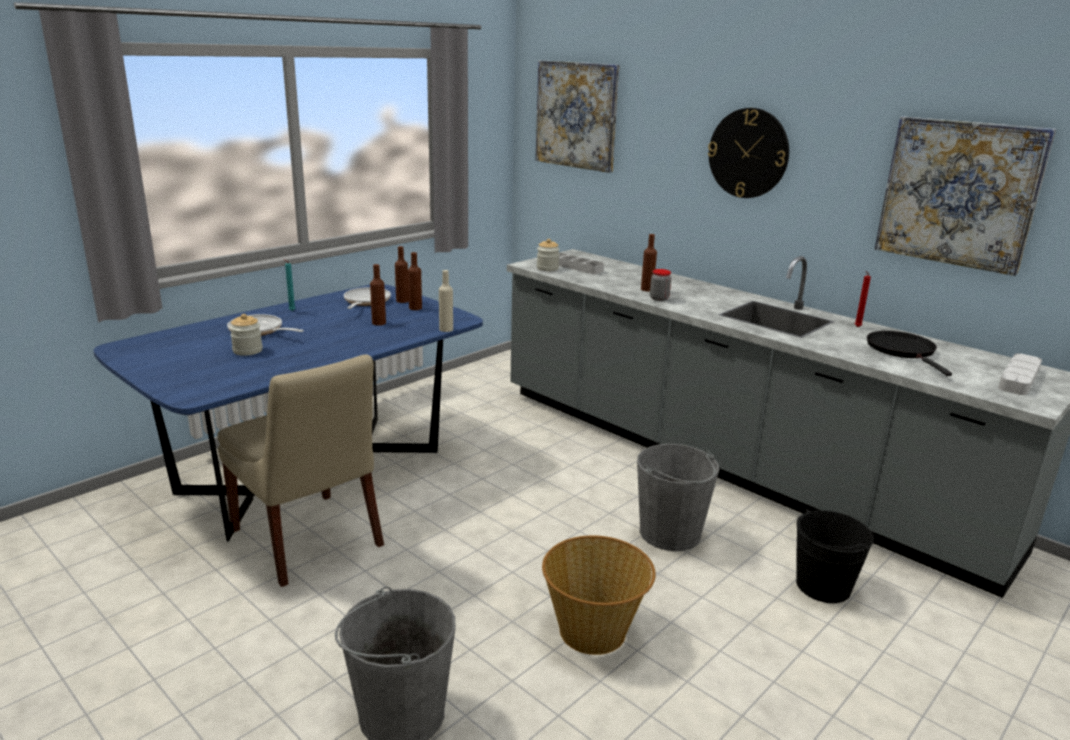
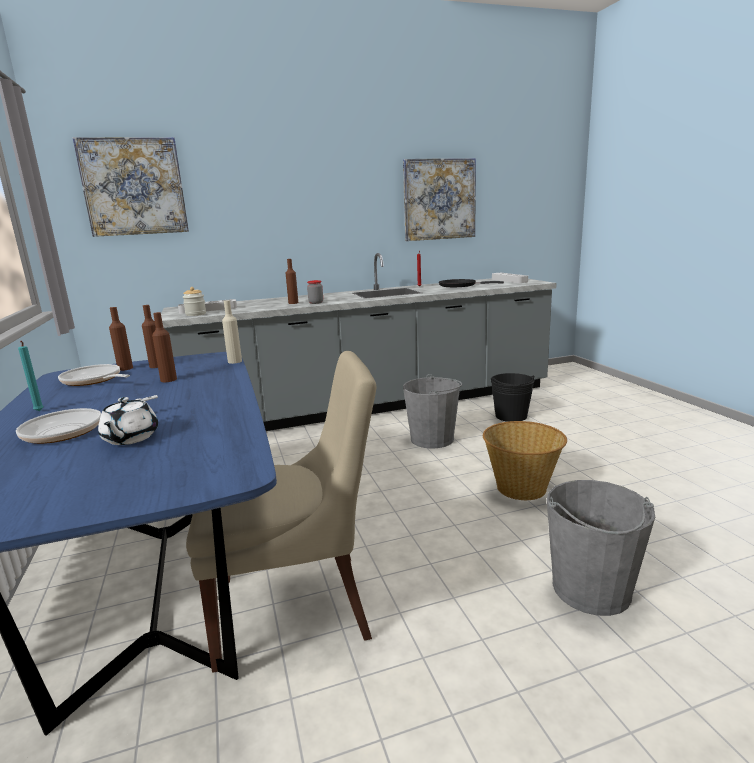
camera: 60 degrees left, 5 degrees down
jar [230,314,263,356] -> white teapot [98,397,158,445]
wall clock [708,108,789,198] -> none

